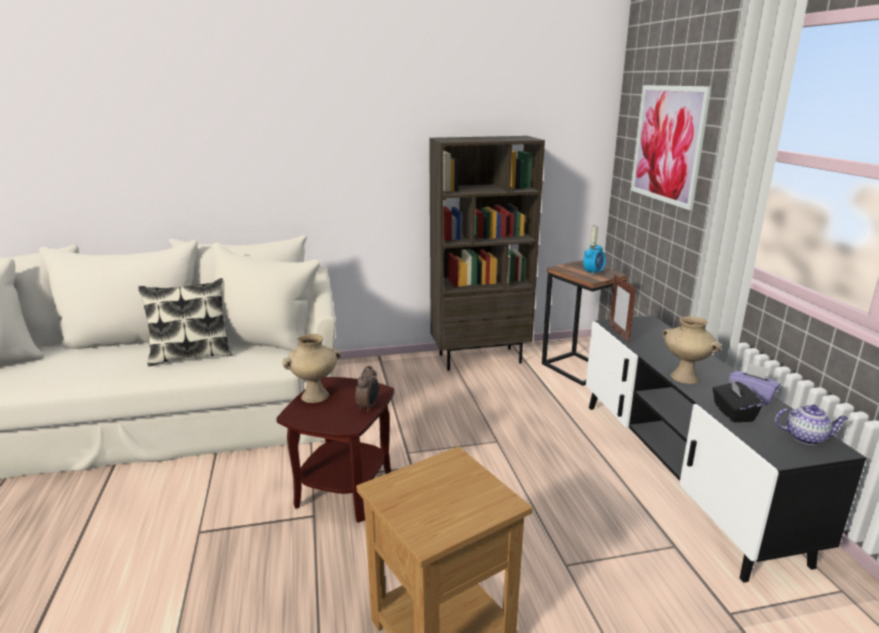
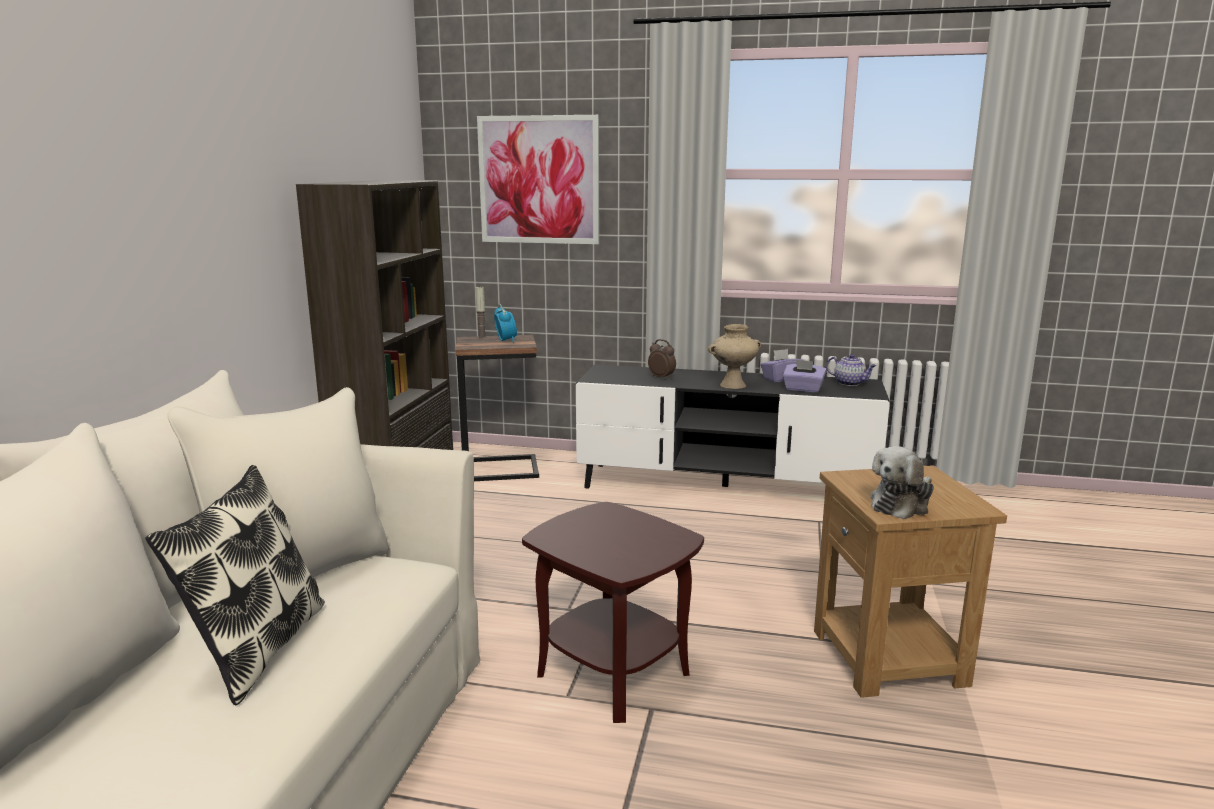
camera: 65 degrees left, 5 degrees down
beige vase [282,334,341,403] -> none
alarm clock [355,366,379,412] -> alarm clock moved to [648,339,676,379]
picture frame [609,274,636,342] -> none
black tissue box [713,378,763,422] -> purple tissue box [783,359,826,393]
teapot [775,405,848,445] -> teapot turned 90 degrees clockwise [826,354,876,386]
none -> plush toy [870,446,934,520]

